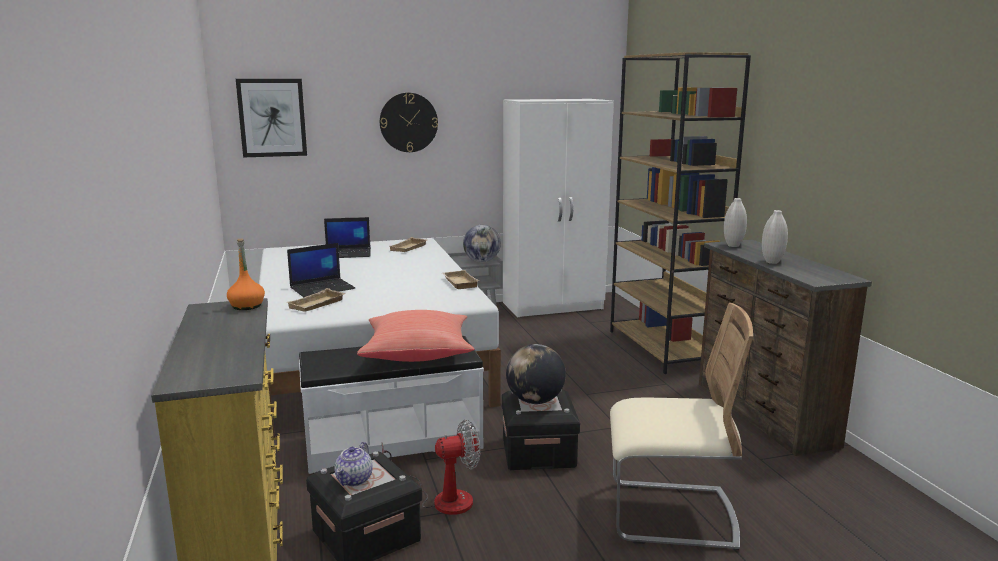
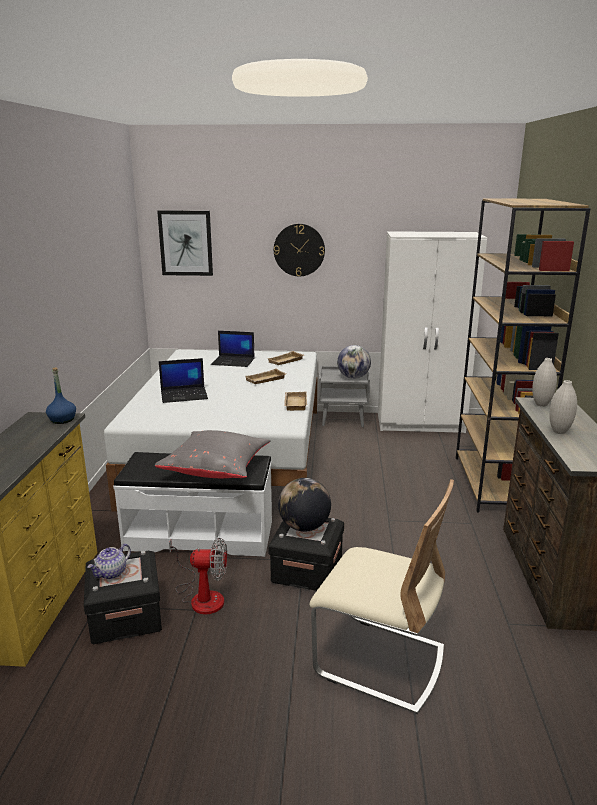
camera: 20 degrees right, 5 degrees up
orange bottle [227,238,265,310] -> blue bottle [46,367,76,424]
beige tray [287,288,346,312] -> beige tray moved to [245,368,286,384]
red pillow [357,310,474,362] -> grey pillow [155,430,271,478]

